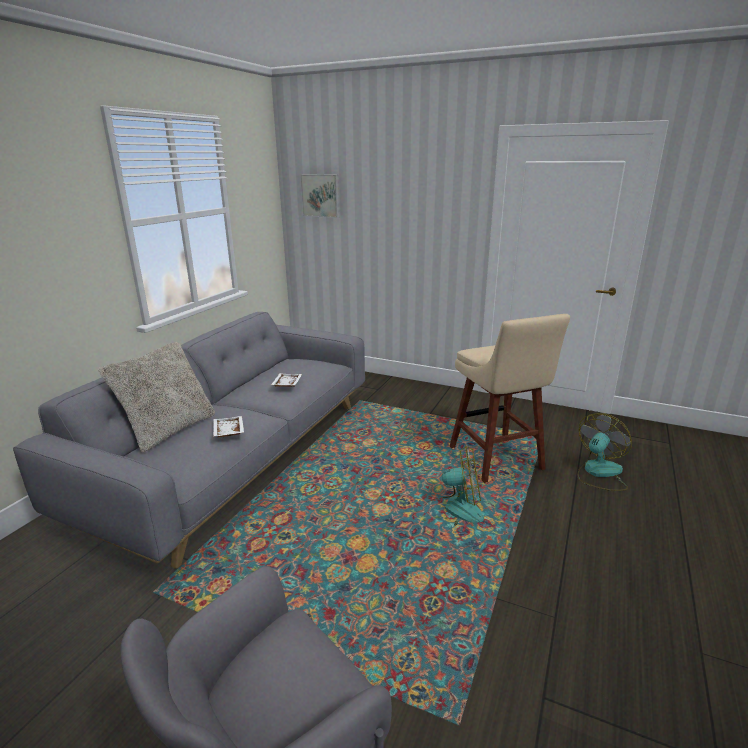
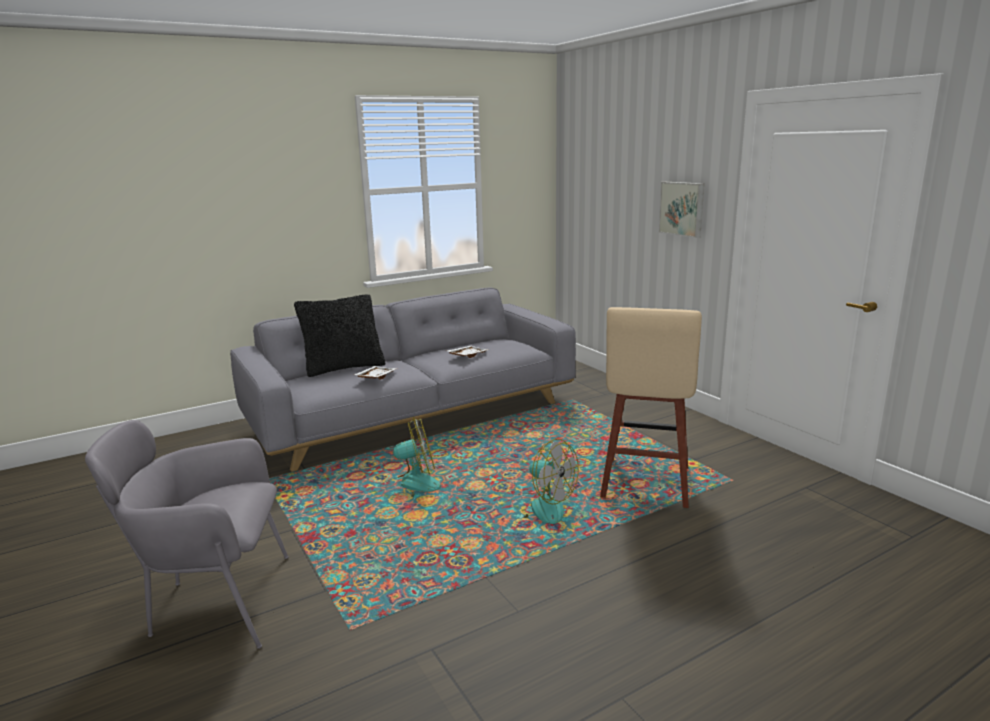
camera: 35 degrees right, 5 degrees down
beige pillow [98,342,215,452] -> black pillow [294,294,385,377]
picture [300,175,340,218] -> picture moved to [659,182,704,238]
fan [577,413,632,491] -> fan moved to [383,417,441,497]

